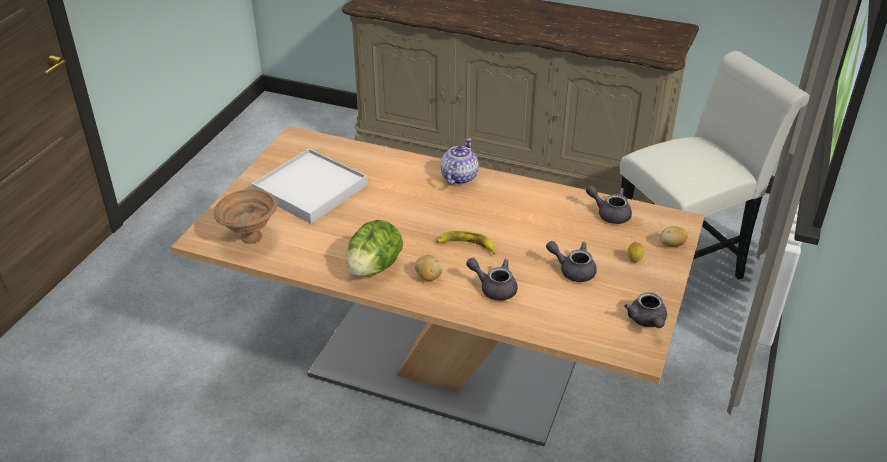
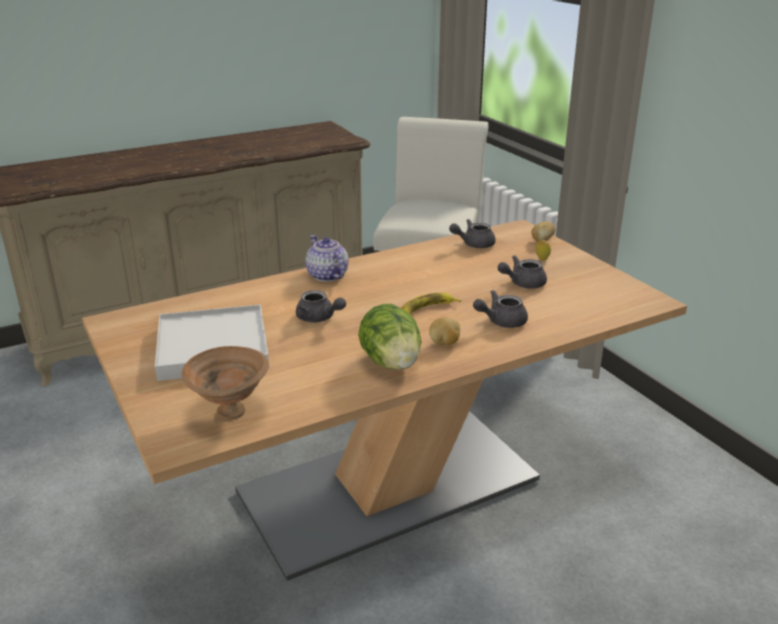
camera: 50 degrees left, 10 degrees down
grey teapot [624,292,667,328] -> grey teapot moved to [296,290,346,322]

